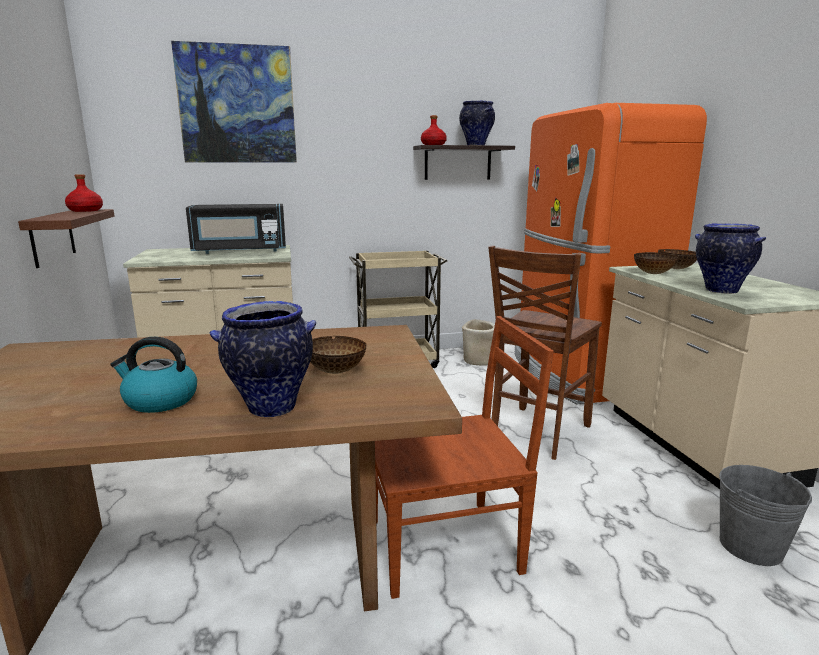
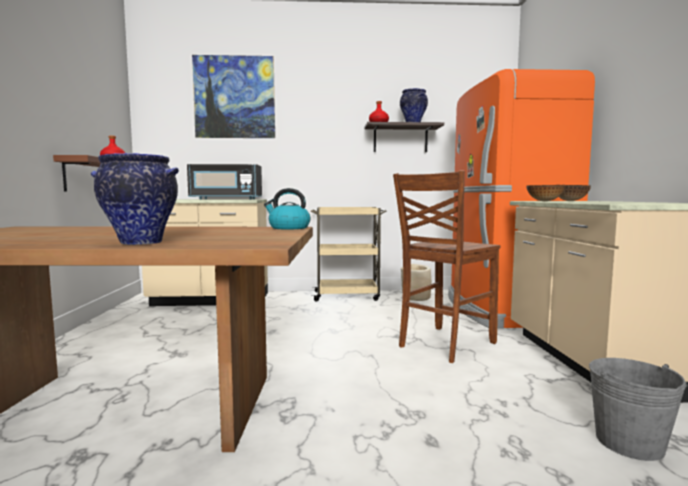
camera: 10 degrees right, 10 degrees down
kettle [111,337,197,413] -> kettle moved to [264,188,310,229]
bowl [310,336,367,374] -> none
brown chair [375,316,554,599] -> none
vase [695,224,766,294] -> none

